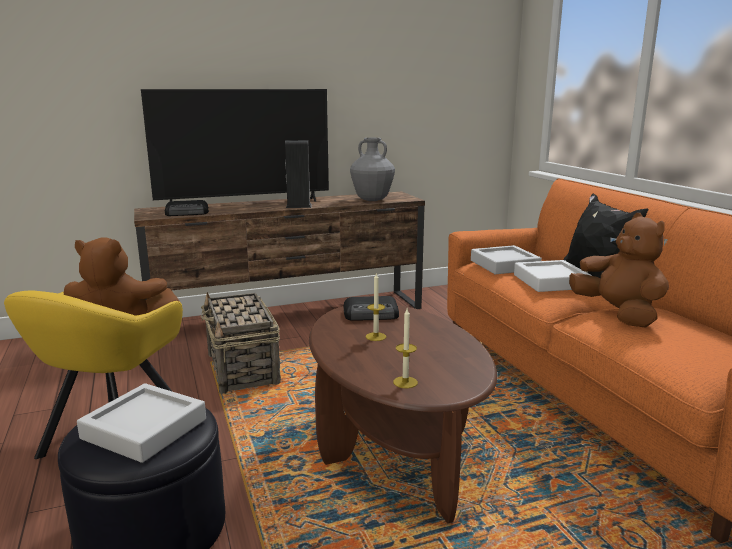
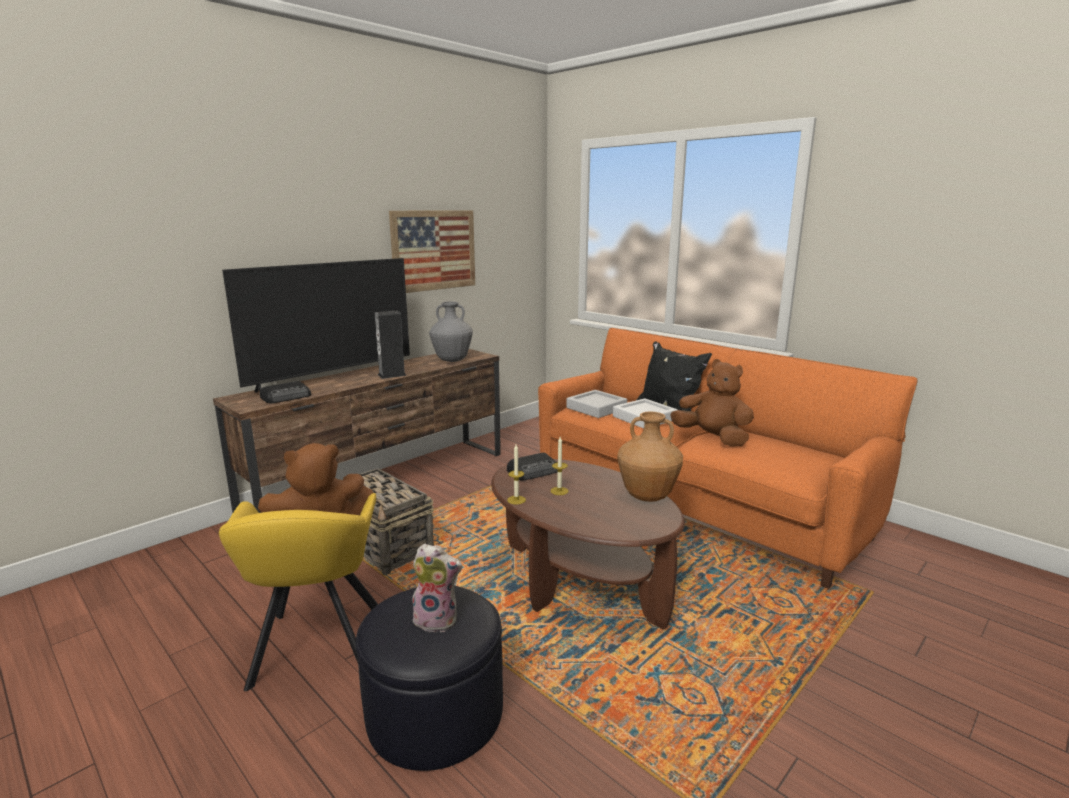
camera: 25 degrees left, 0 degrees up
grey tray [77,383,206,463] -> plush toy [412,544,462,632]
candle [393,309,418,388] -> candle moved to [507,445,526,505]
none -> picture [389,210,475,293]
none -> brown vase [617,412,683,502]

